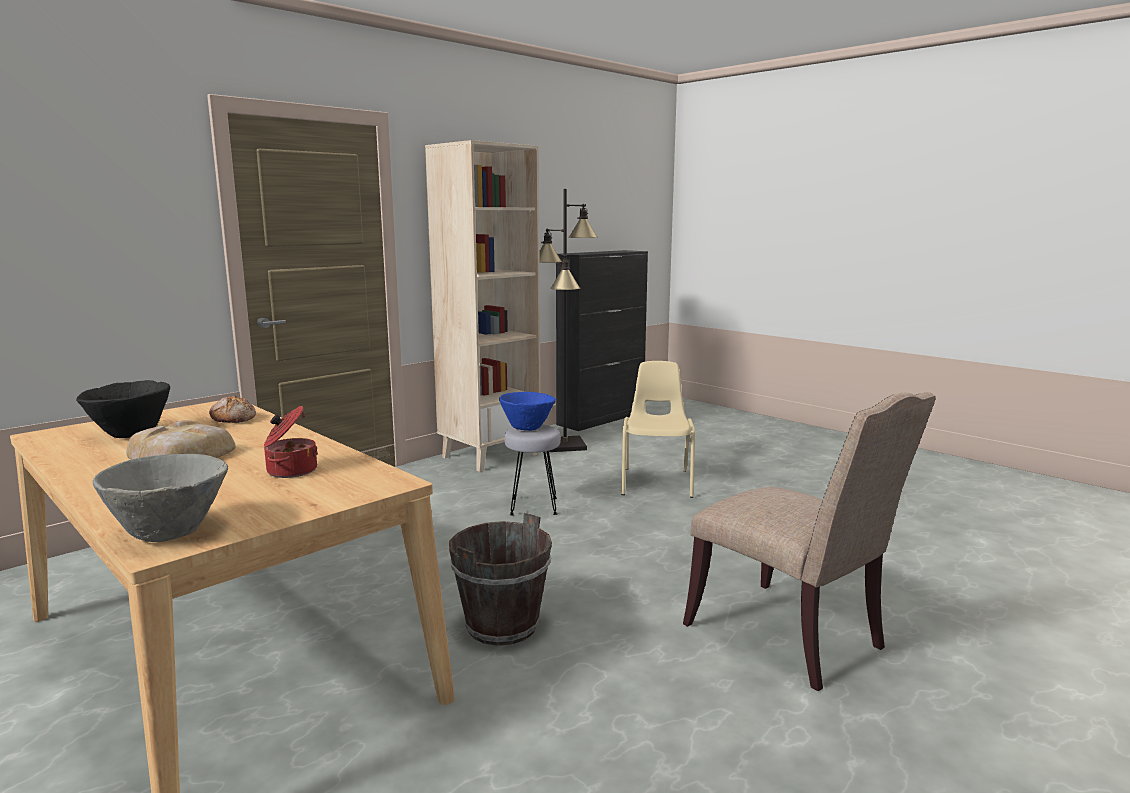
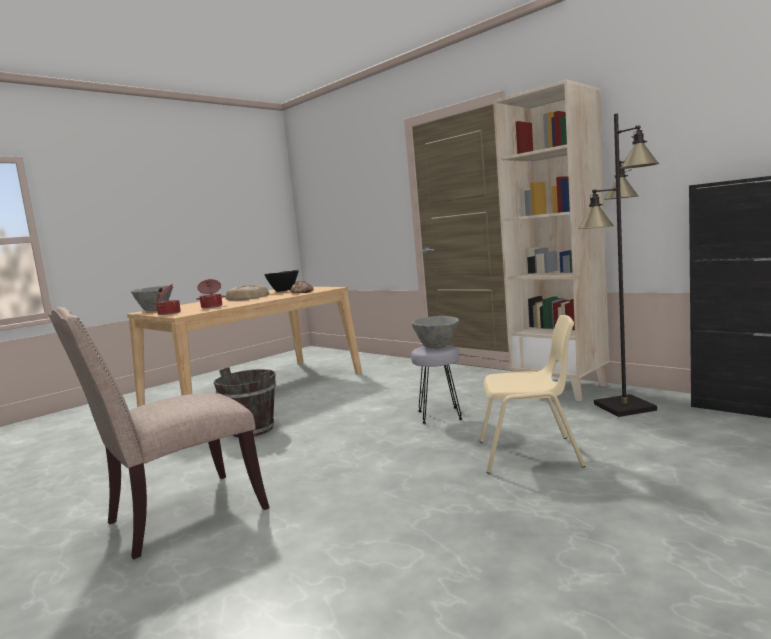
camera: 90 degrees right, 5 degrees down
blue bowl [499,392,556,431] -> grey bowl [411,316,459,348]
none -> cooking pot [156,284,181,315]

